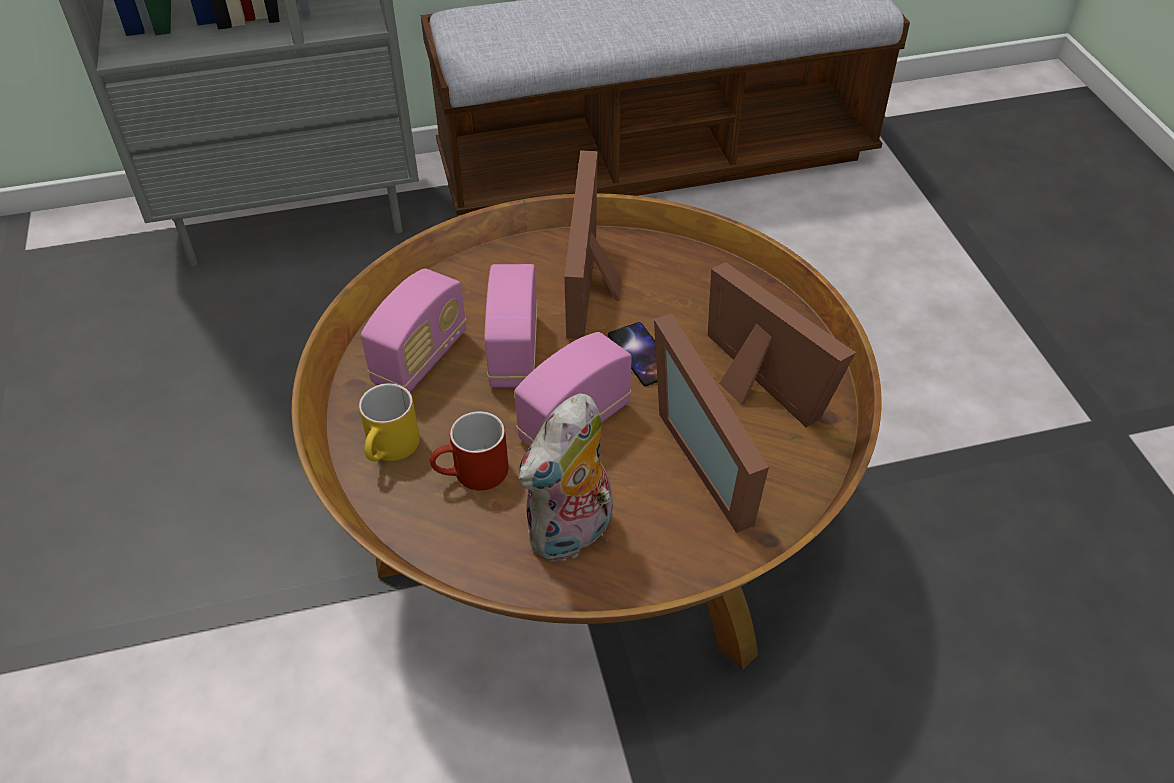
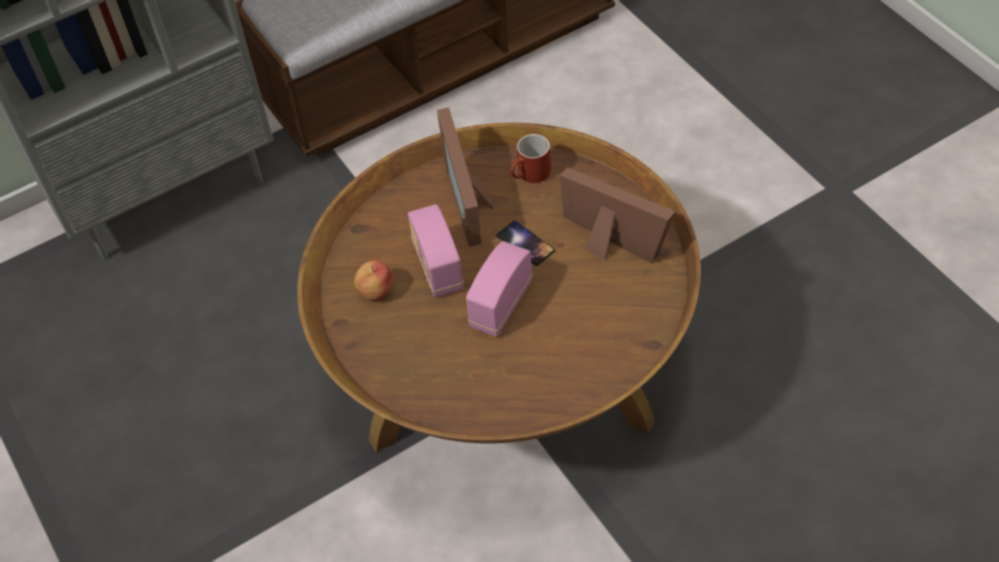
camera: 15 degrees left, 5 degrees up
yellow mug [359,383,420,461] -> none
radio [361,268,466,392] -> apple [354,260,393,301]
red mug [430,411,509,491] -> red mug moved to [510,134,551,183]
plush toy [519,394,613,562] -> none
picture frame [654,313,769,533] -> none

